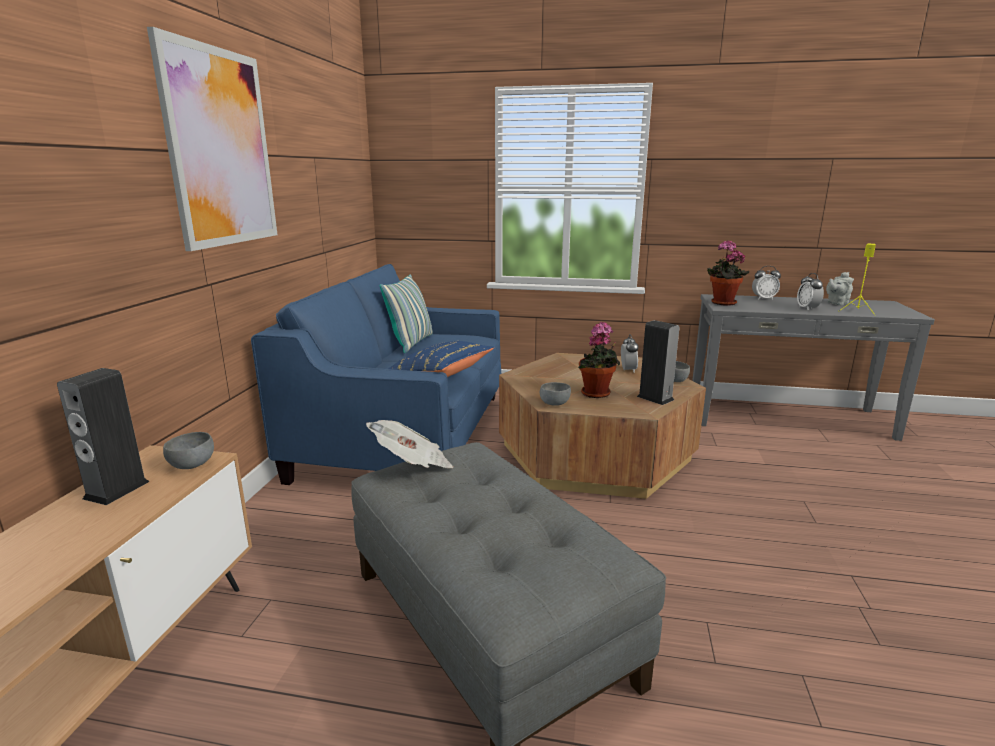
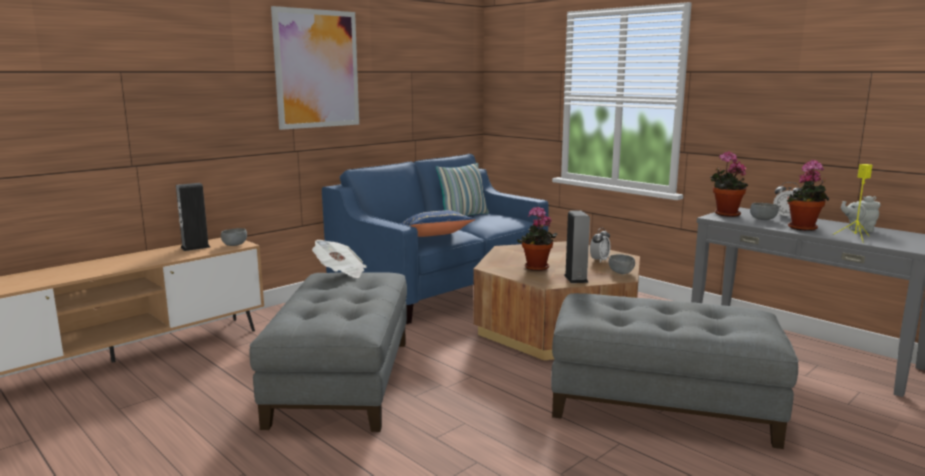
camera: 35 degrees right, 5 degrees down
grey bowl [540,382,571,406] -> grey bowl moved to [750,203,779,220]
alarm clock [797,273,824,310] -> potted plant [787,160,829,231]
none -> grey ottoman [551,293,798,449]

